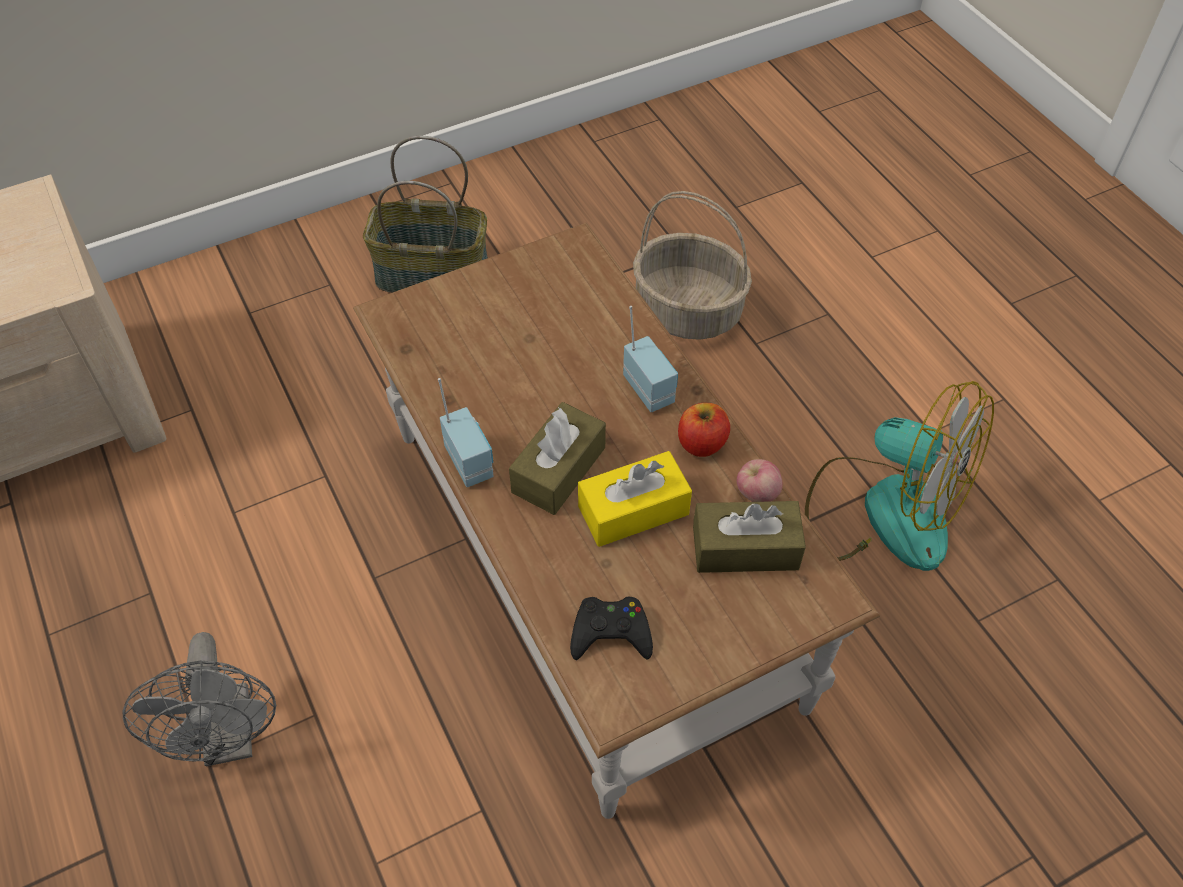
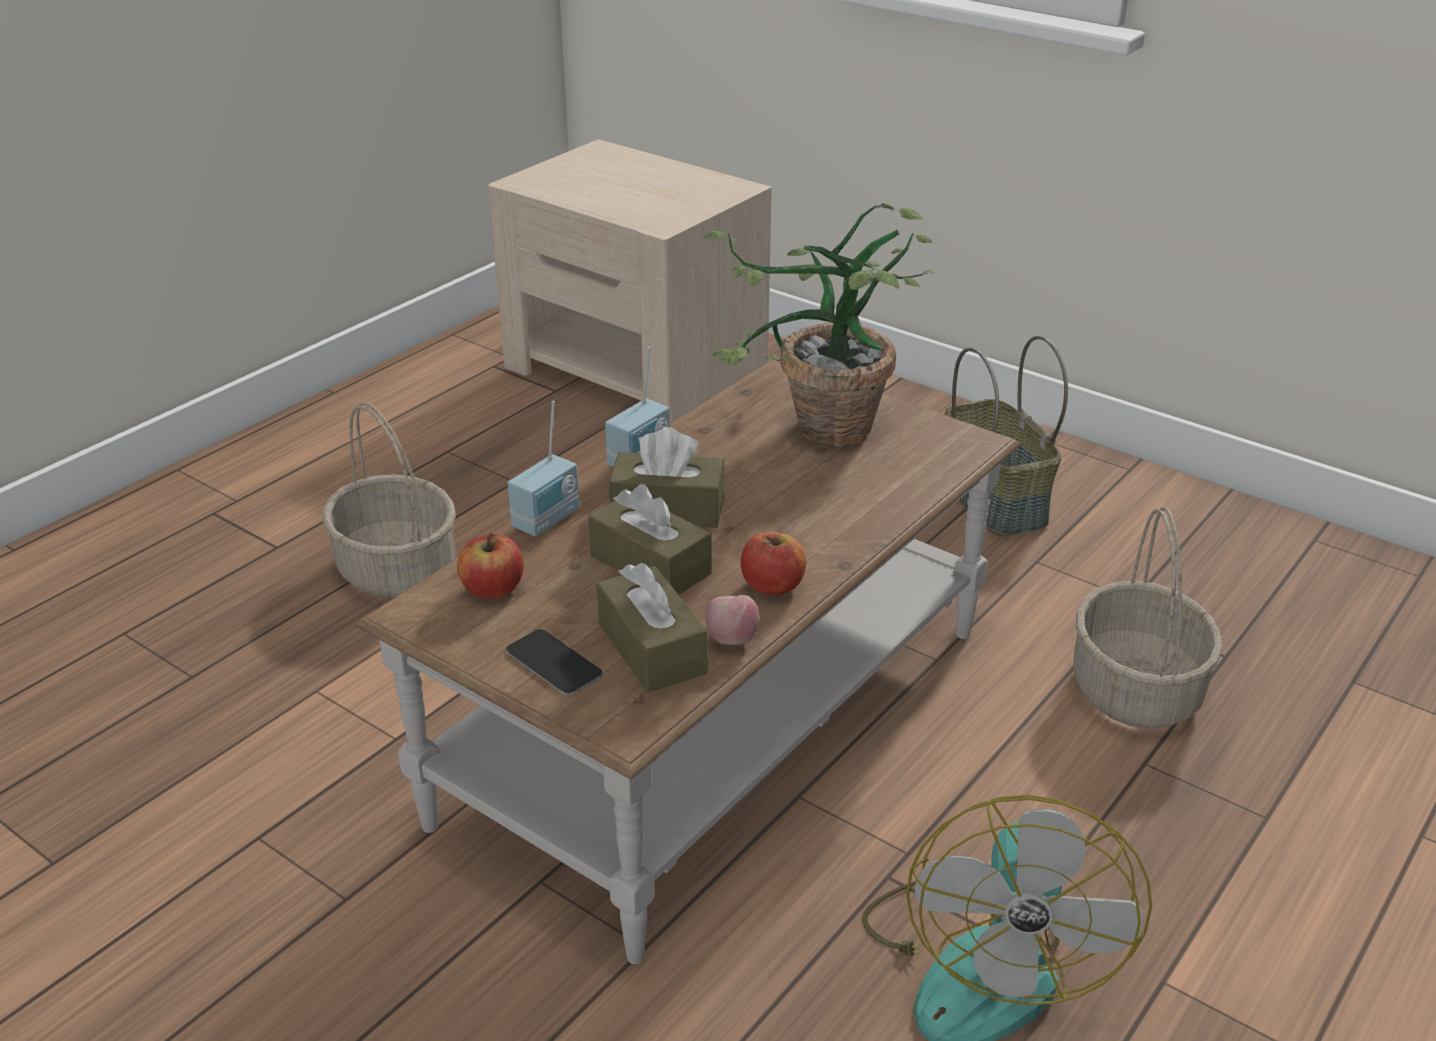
camera: 65 degrees right, 20 degrees down
grey fan [123,632,276,767] -> basket [323,402,456,598]
black game controller [570,597,653,660] -> apple [457,533,524,599]
yellow tissue box [578,451,692,547] -> brown tissue box [588,484,711,595]
radio [623,306,678,412] -> radio moved to [508,401,579,537]
none -> phone [506,629,603,696]
none -> potted plant [703,203,934,447]

